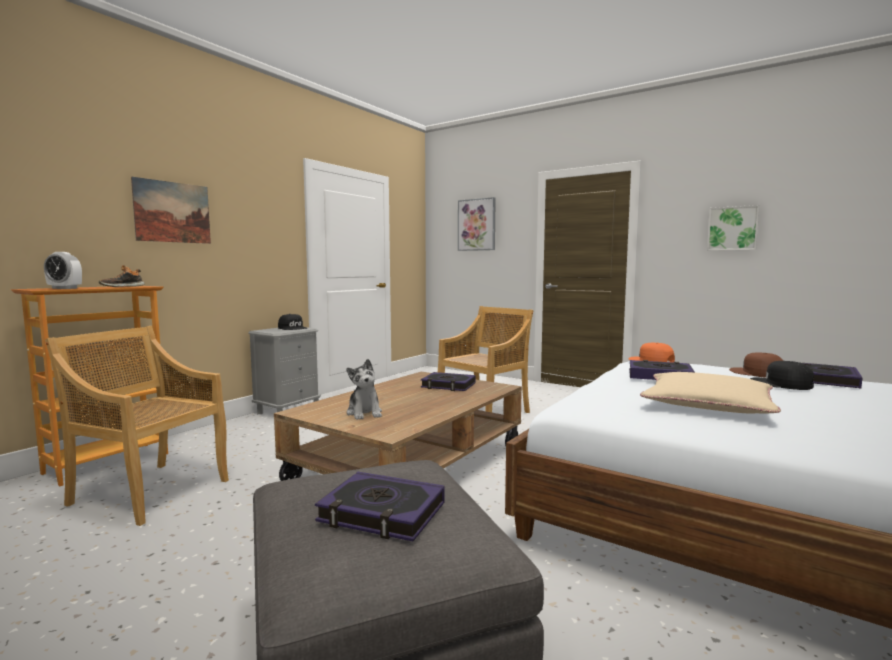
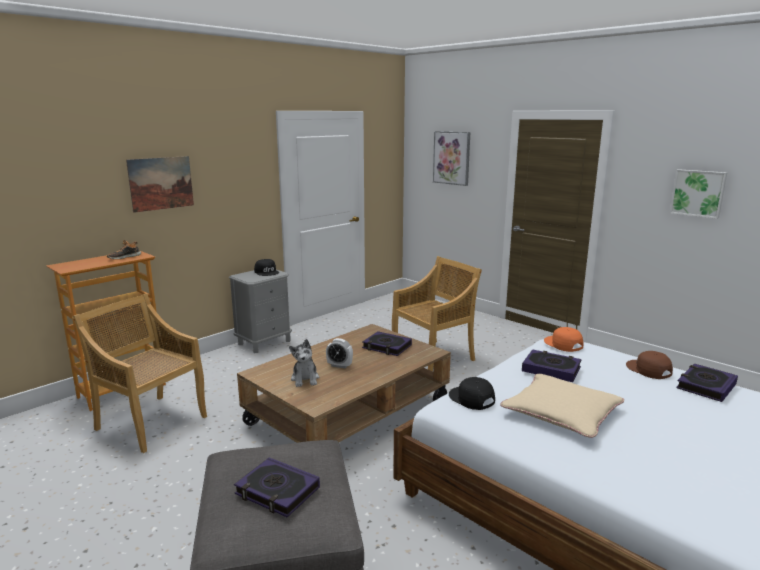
camera: 10 degrees right, 10 degrees up
alarm clock [44,252,82,289] -> alarm clock moved to [326,338,353,368]
black cap [750,361,814,390] -> black cap moved to [449,377,495,410]

